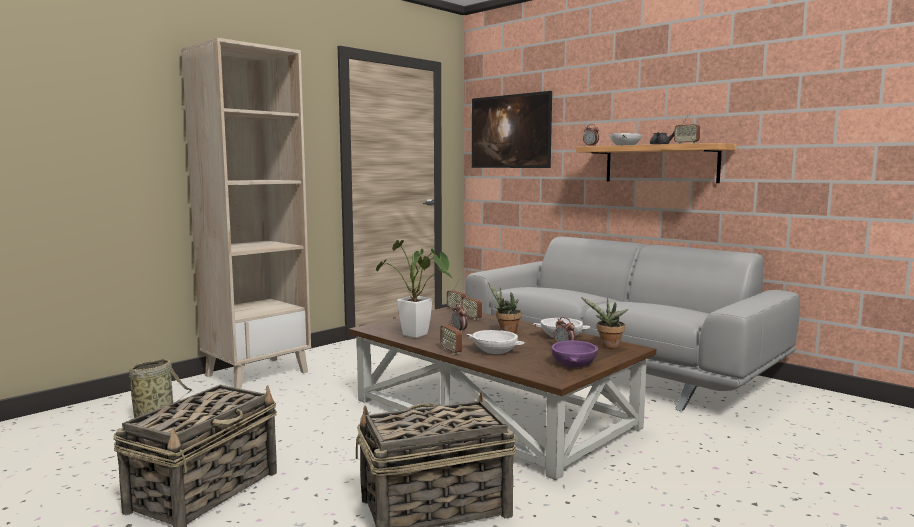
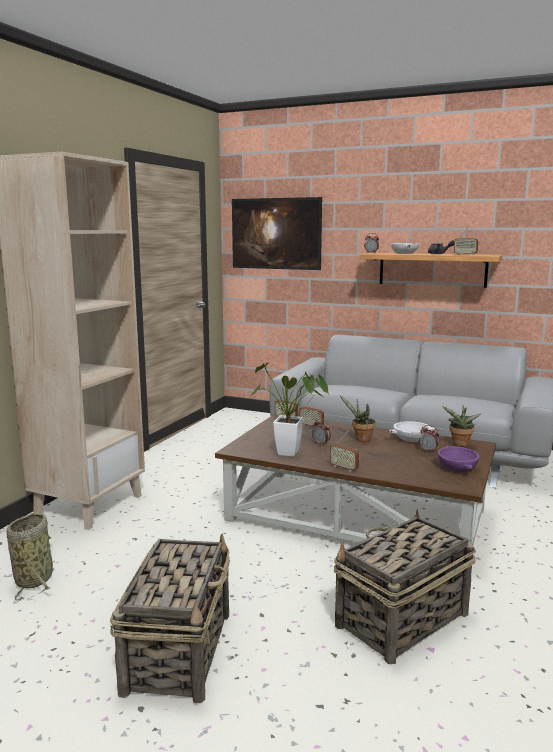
camera: 20 degrees left, 5 degrees up
white bowl [466,330,525,354] -> none

